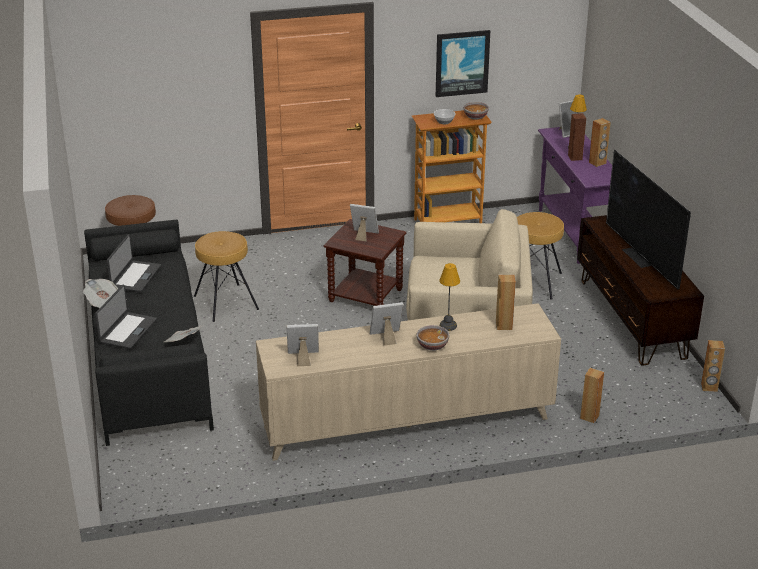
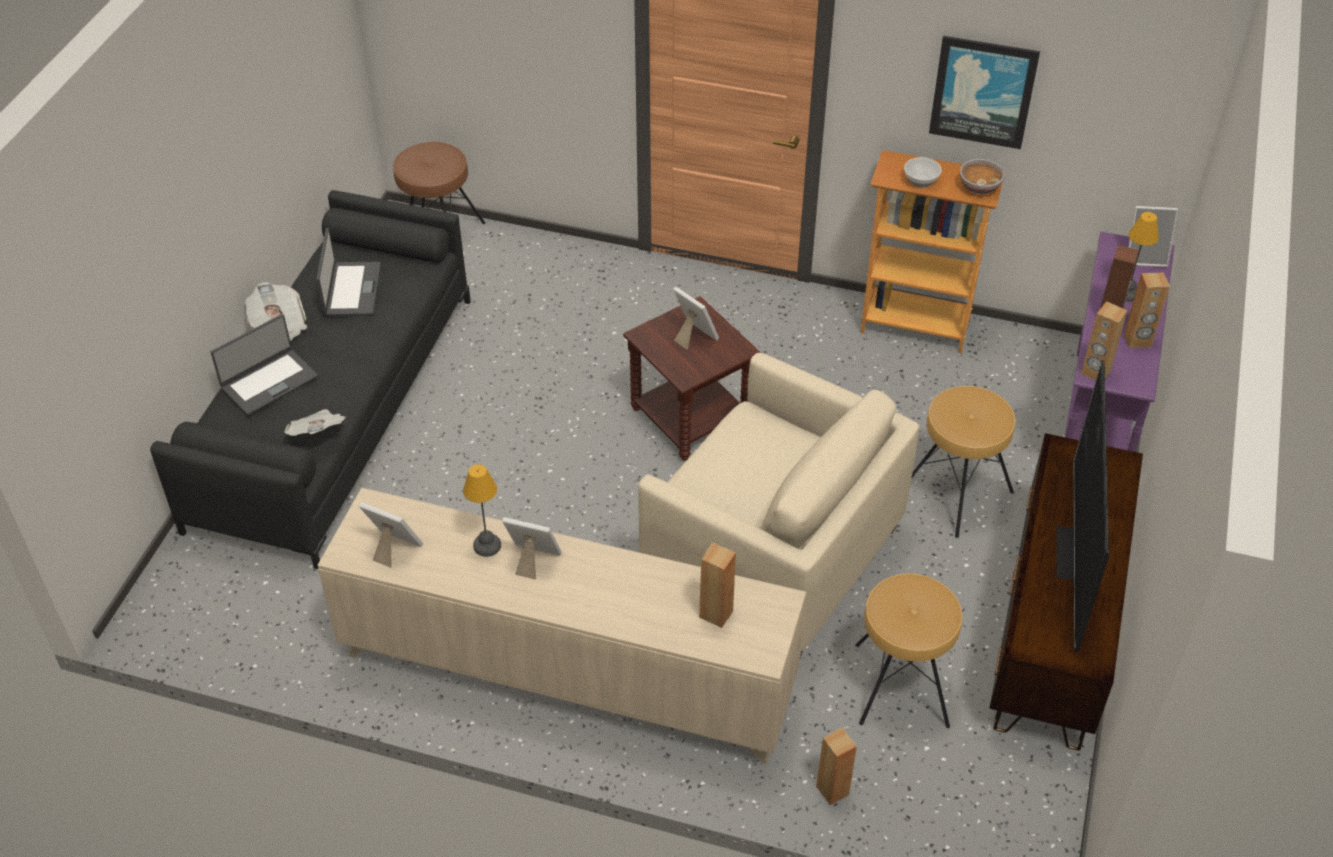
camera: 30 degrees right, 15 degrees up
laptop [107,234,161,292] -> laptop turned 45 degrees counterclockwise [316,228,381,316]
brown stool [194,231,259,322] -> brown stool moved to [855,573,962,728]
bowl [417,325,449,351] -> none
table lamp [439,263,460,331] -> table lamp moved to [463,464,501,557]
brown speaker [701,340,725,392] -> brown speaker moved to [1081,301,1127,381]

